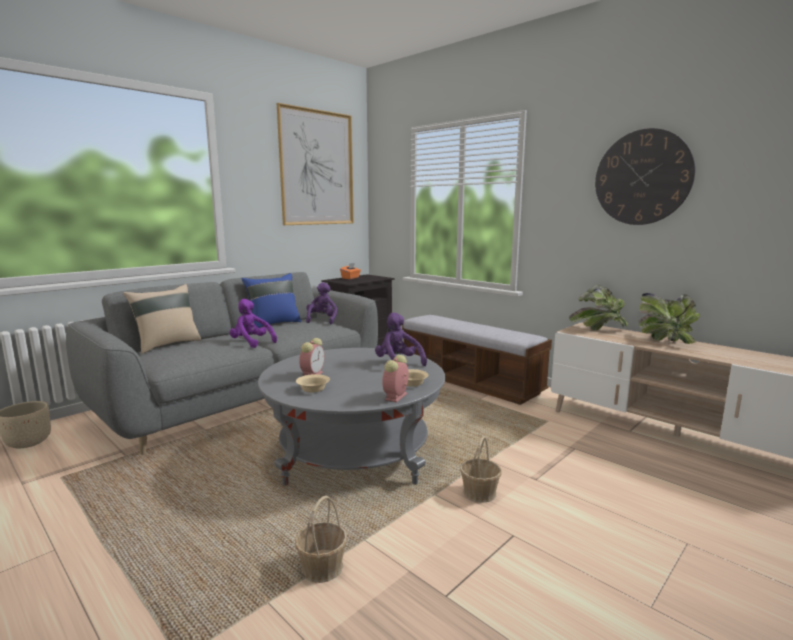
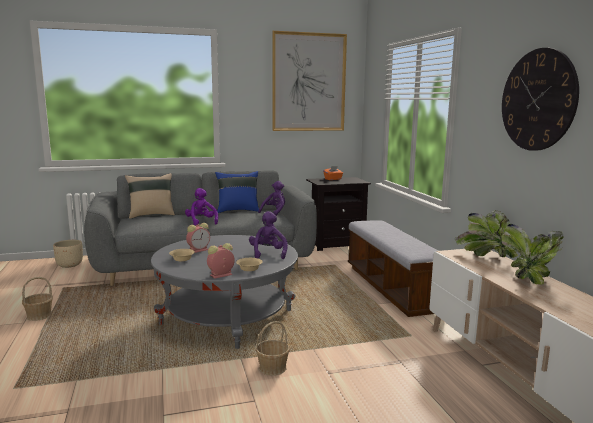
camera: 30 degrees right, 0 degrees up
basket [295,495,347,583] -> basket moved to [22,277,53,321]

